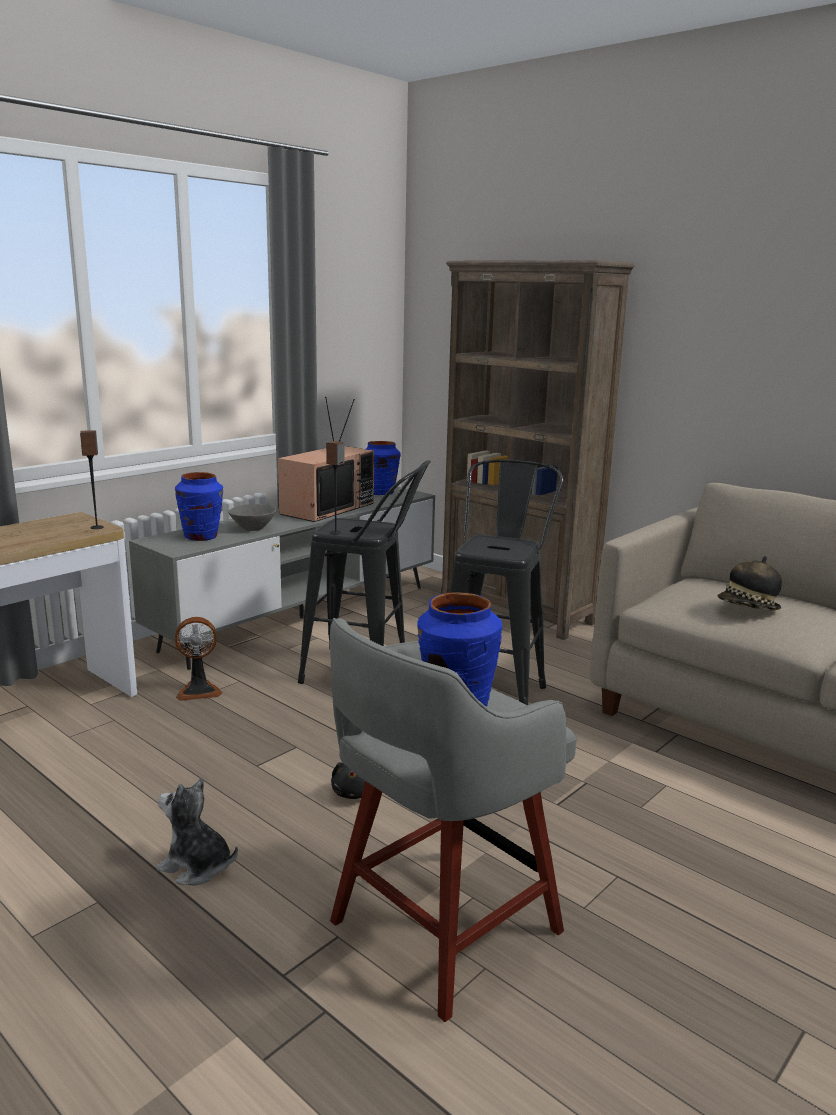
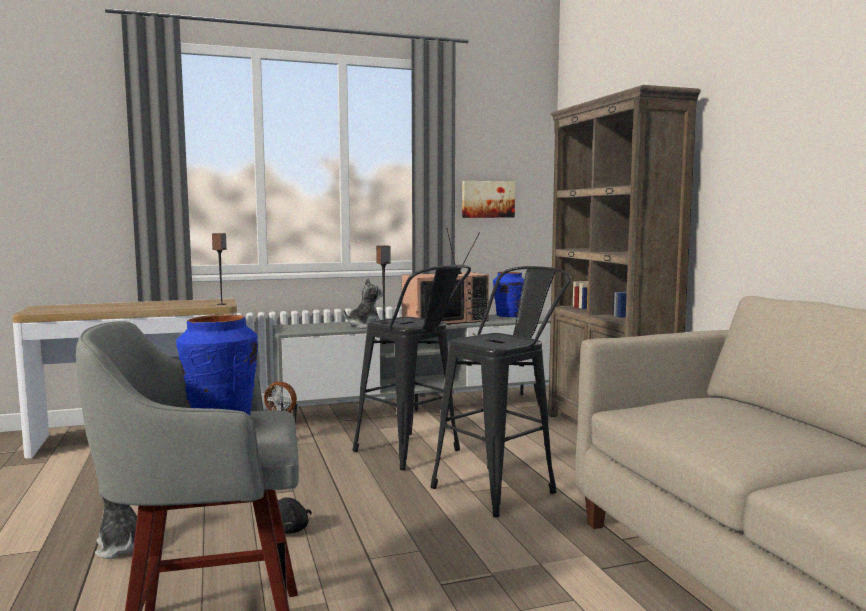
camera: 30 degrees right, 10 degrees down
blue vase [175,472,223,541] -> none
grey bowl [228,504,276,531] -> plush toy [344,278,383,329]
hat [717,556,782,611] -> none
none -> picture [462,181,515,218]

